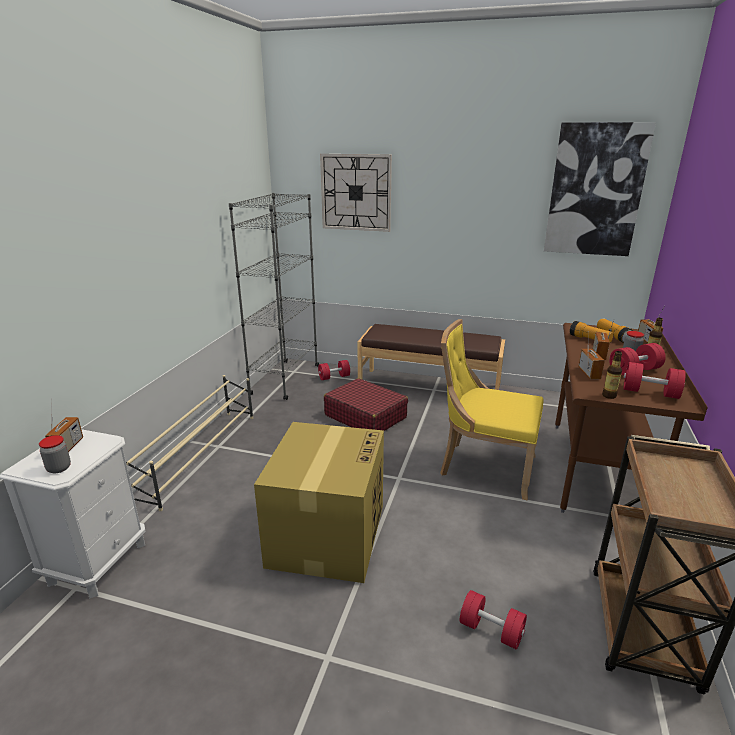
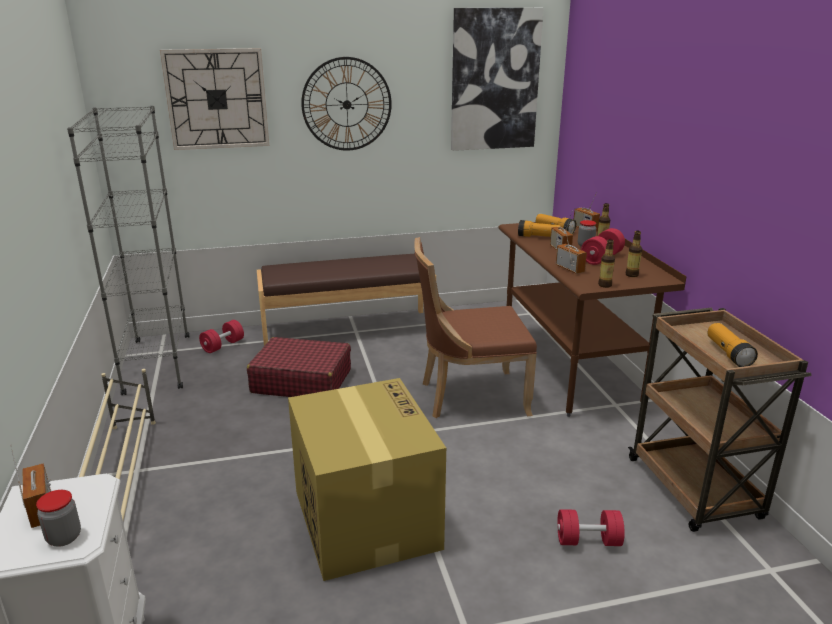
camera: 30 degrees left, 0 degrees up
yellow chair [440,319,544,500] -> brown chair [414,237,537,418]
red dumbbell [623,362,686,399] -> bottle [626,231,642,277]
none -> wall clock [301,57,392,151]
none -> flashlight [707,323,758,367]

